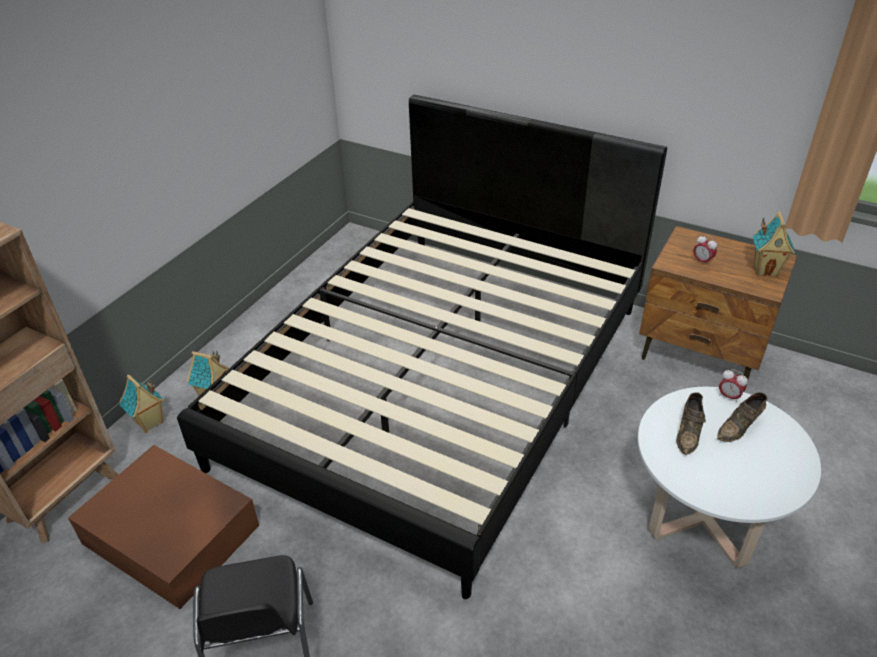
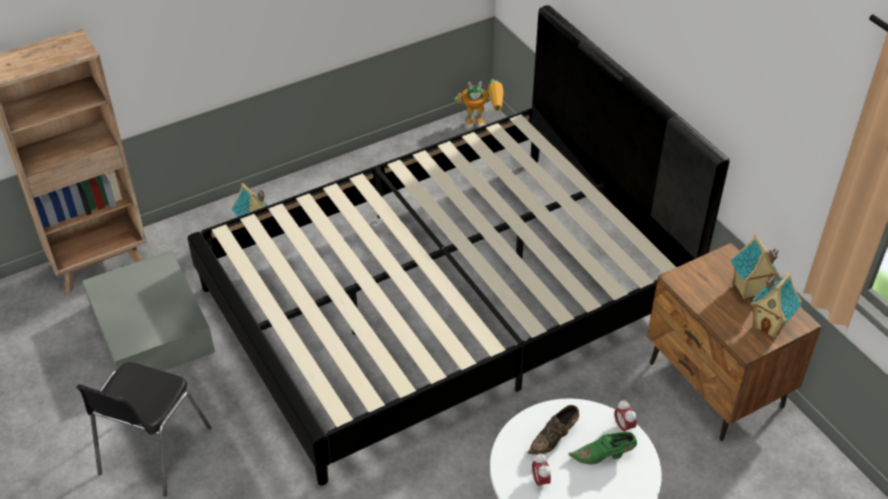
camera: 30 degrees right, 5 degrees up
brown storage box [68,445,259,609] -> grey storage box [83,251,215,371]
toy house [119,374,164,433] -> toy house moved to [731,234,779,299]
alarm clock [693,235,717,266] -> alarm clock moved to [532,453,551,490]
brown shoe [717,392,768,442] -> green shoe [569,432,637,465]
none -> toy robot [454,79,504,130]

